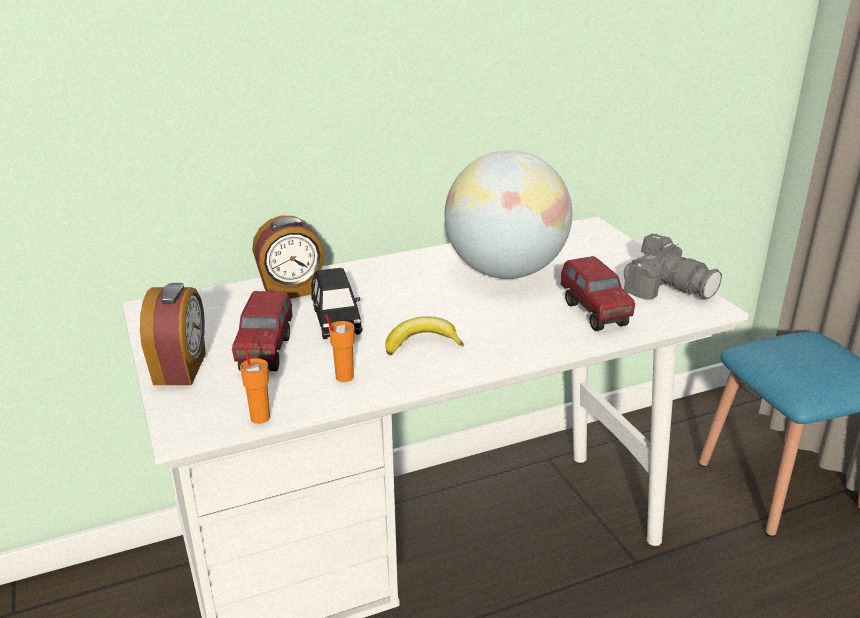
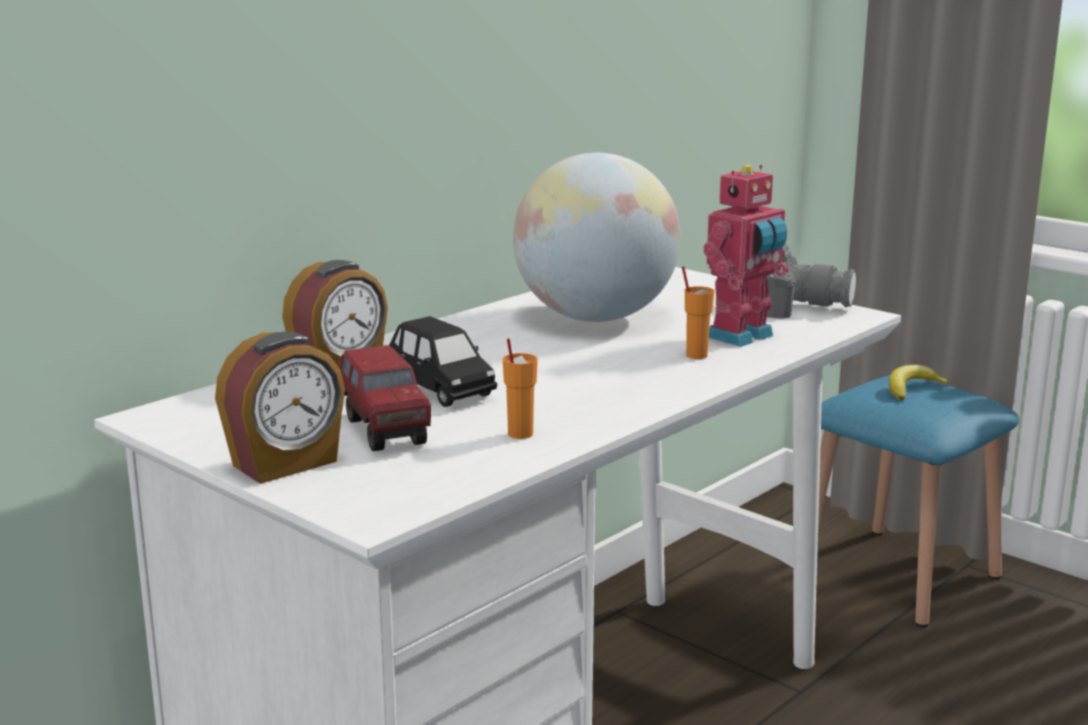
camera: 25 degrees left, 10 degrees down
alarm clock [140,283,206,385] -> alarm clock turned 75 degrees clockwise [215,332,345,484]
orange cup [240,341,270,424] -> orange cup moved to [682,266,714,359]
banana [385,316,464,355] -> banana moved to [889,365,951,400]
toy truck [560,256,635,331] -> toy robot [703,165,789,347]

